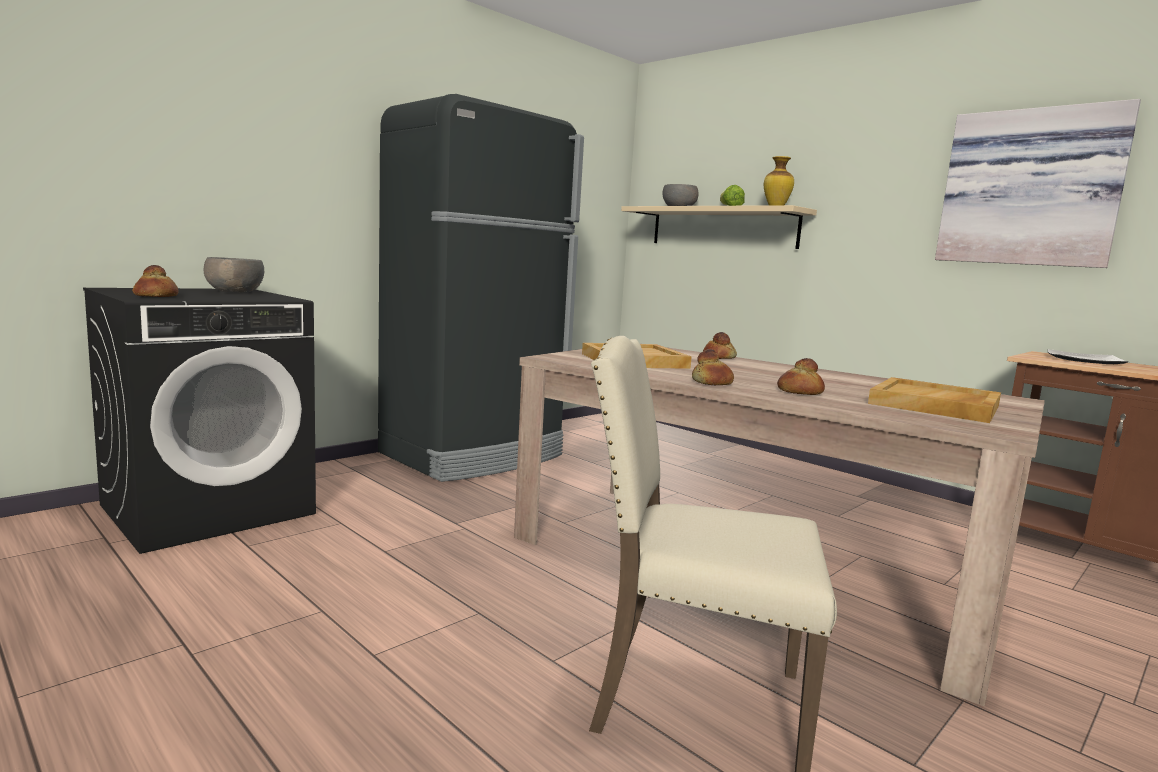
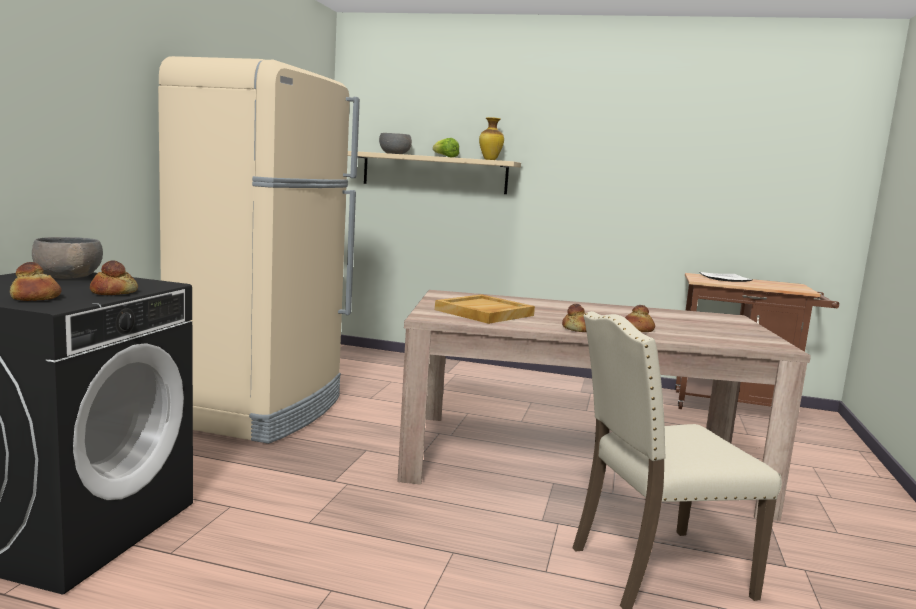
camera: 30 degrees left, 0 degrees up
black fridge [378,94,584,482] -> beige fridge [158,56,360,444]
bread [703,332,737,359] -> bread moved to [90,260,138,295]
beige tray [868,377,1001,423] -> none
picture [935,99,1141,268] -> none

